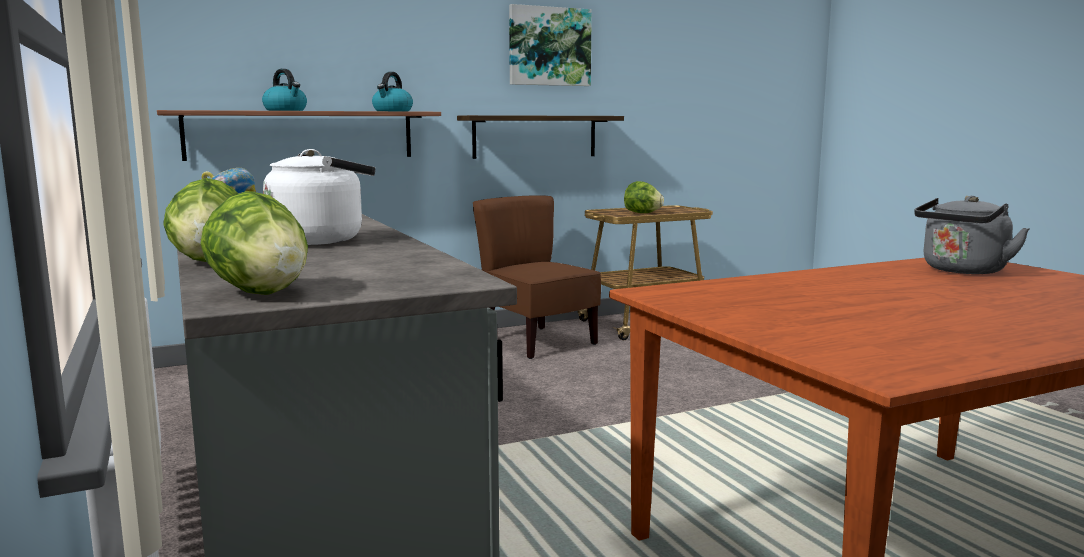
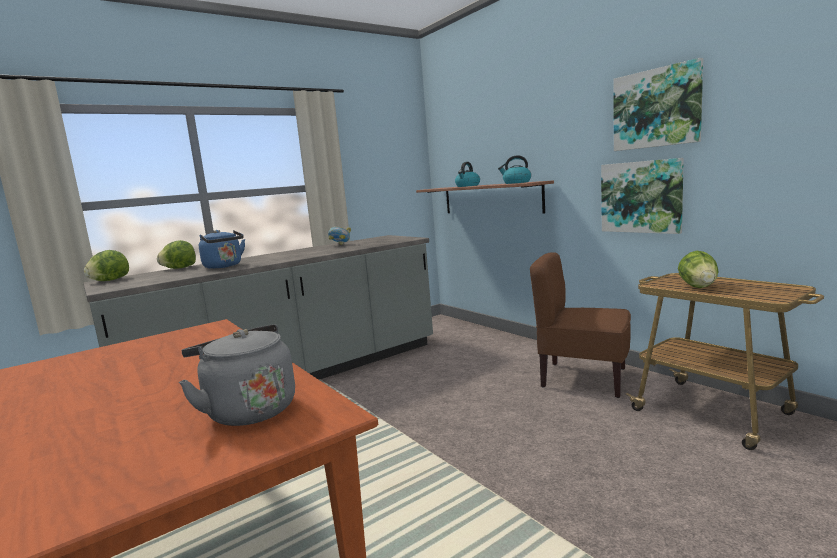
camera: 80 degrees right, 0 degrees up
white kettle [263,149,376,245] -> blue kettle [199,230,245,269]
shelf [457,115,624,159] -> picture [601,158,684,234]
brown chair [473,195,601,359] -> brown chair turned 105 degrees counterclockwise [530,252,631,398]

